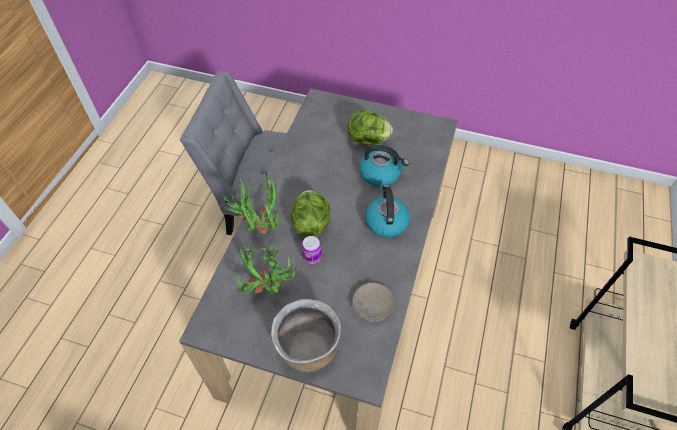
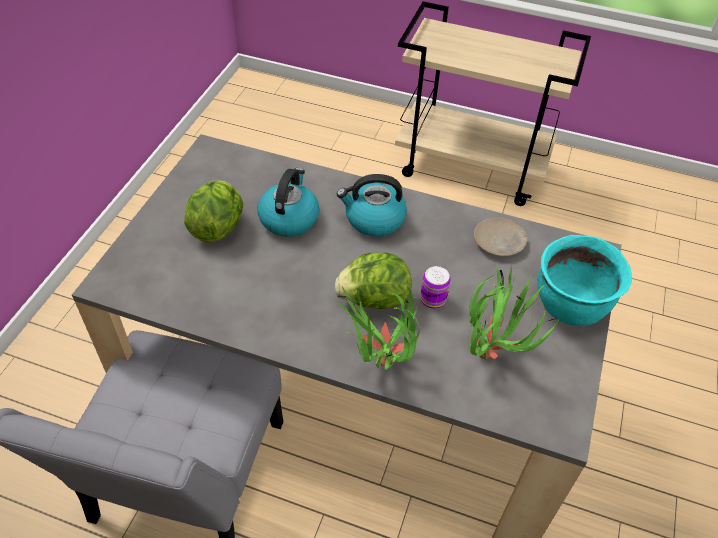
camera: 90 degrees left, 5 degrees down
brown cooking pot [271,299,341,372] -> turquoise cooking pot [537,235,632,326]

